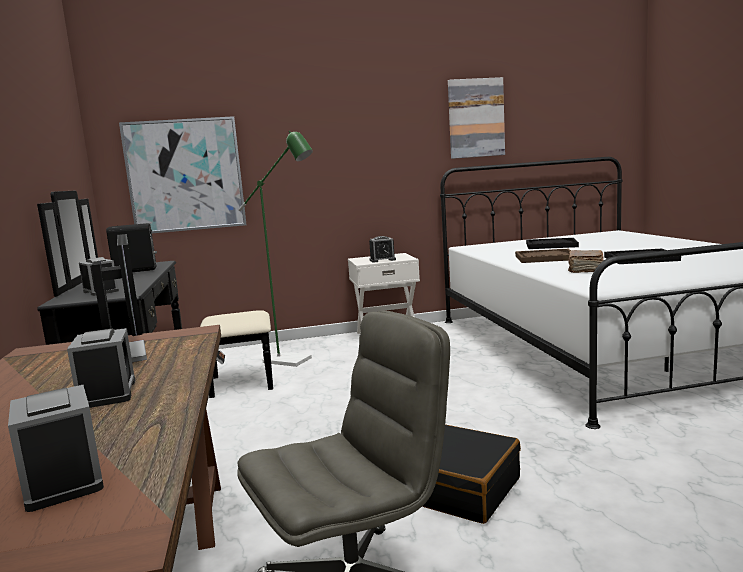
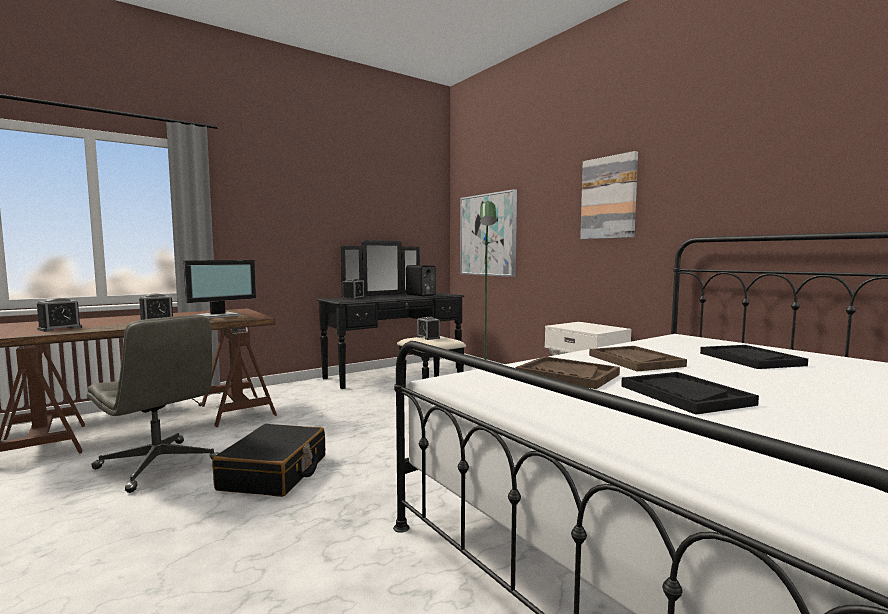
camera: 65 degrees right, 5 degrees down
alarm clock [369,236,396,263] -> alarm clock moved to [417,317,440,340]
picture [448,77,505,159] -> picture moved to [580,151,638,239]
brown book [568,250,604,273] -> brown tray [516,356,620,389]

